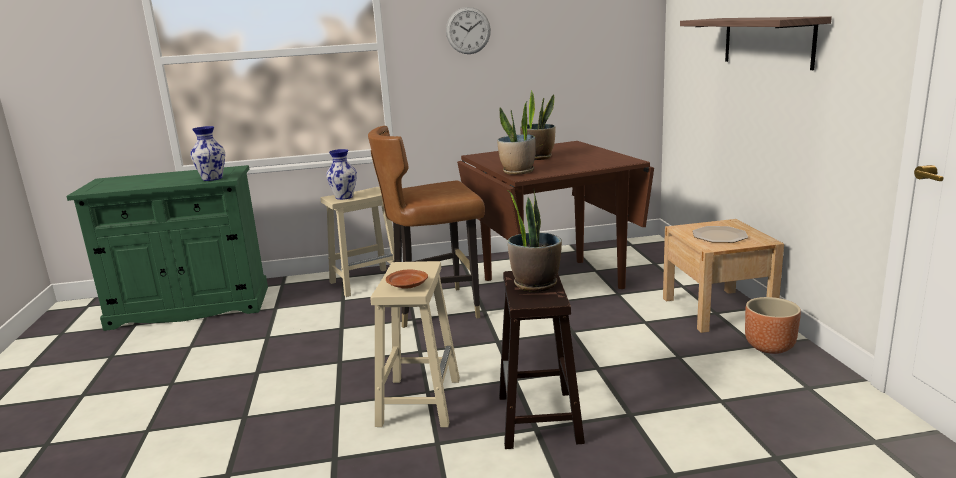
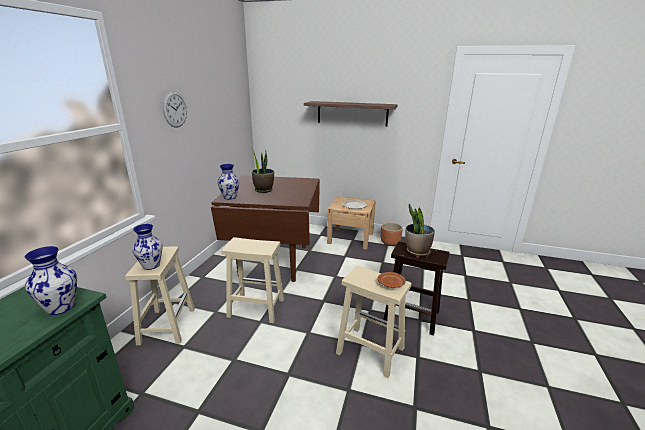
camera: 65 degrees left, 5 degrees up
brown chair [368,126,485,328] -> beige stool [221,237,284,323]
potted plant [497,102,536,175] -> none
none -> vase [217,164,239,200]

